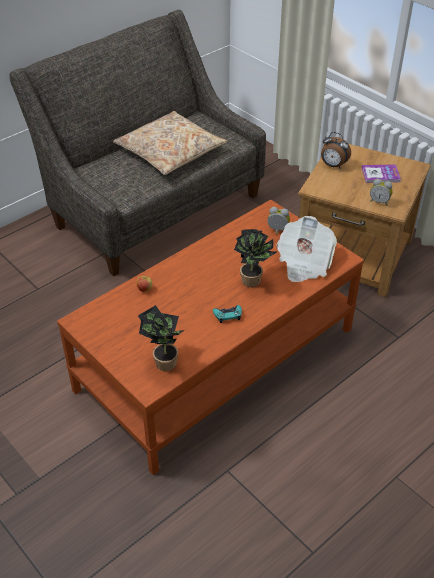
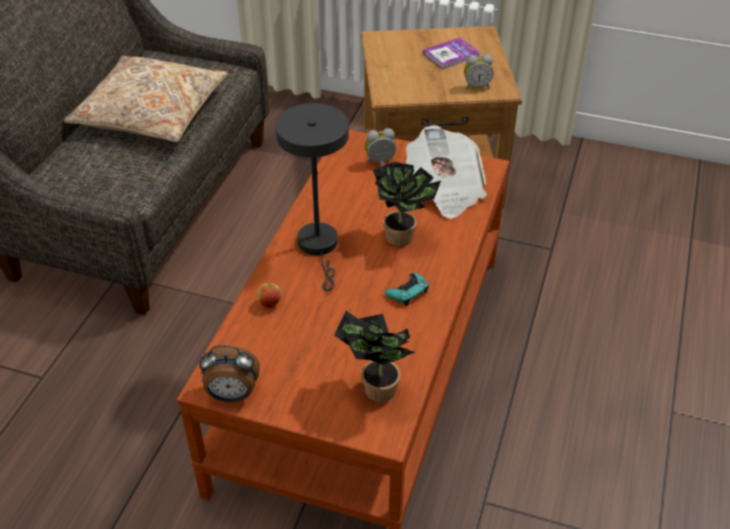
camera: 30 degrees left, 0 degrees up
alarm clock [321,132,351,168] -> alarm clock moved to [199,345,260,402]
none -> grey table lamp [275,103,349,291]

